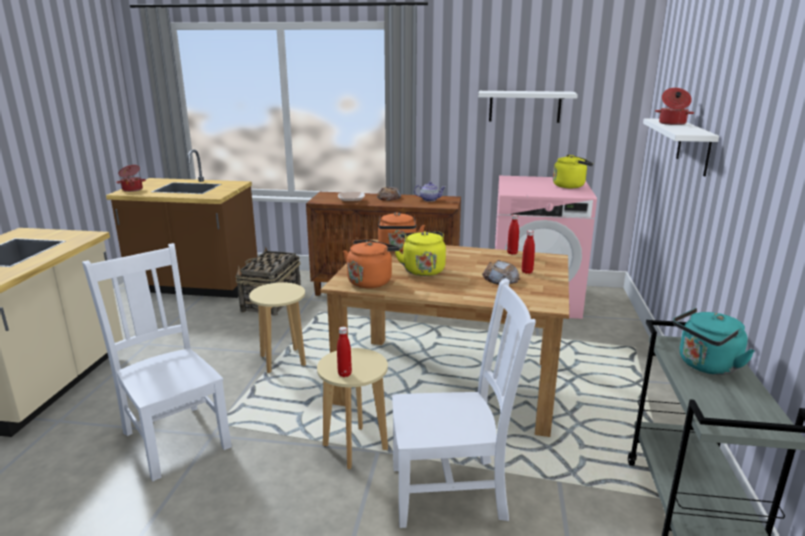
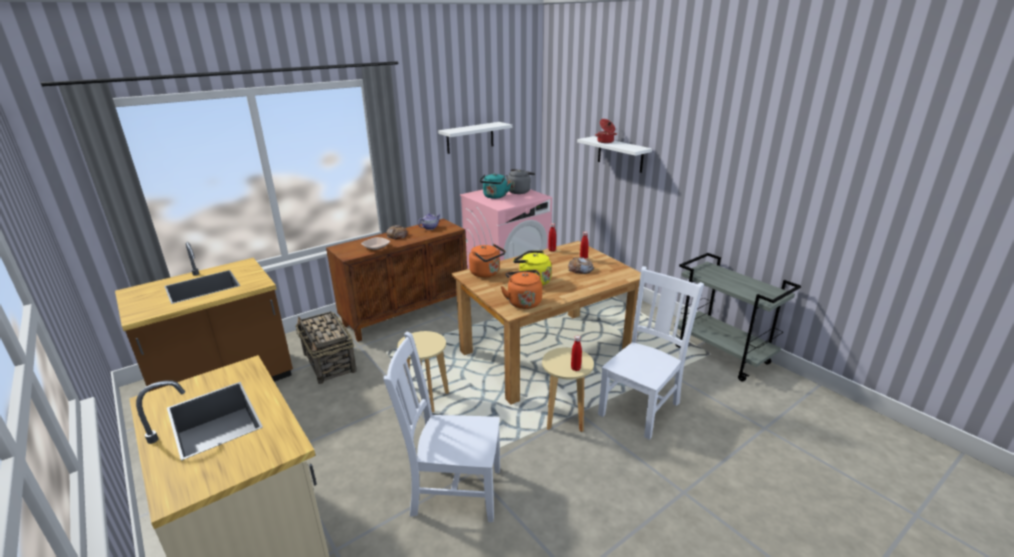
camera: 45 degrees left, 5 degrees up
cooking pot [116,165,146,192] -> none
yellow kettle [553,154,593,188] -> grey kettle [506,169,535,194]
turquoise kettle [673,308,755,375] -> turquoise kettle moved to [480,173,511,199]

